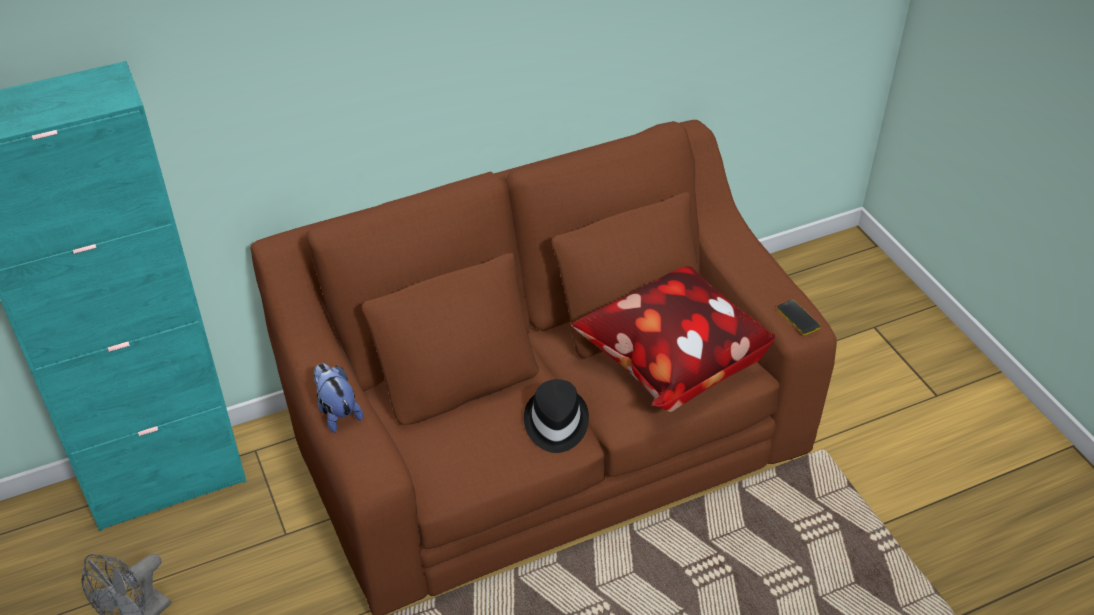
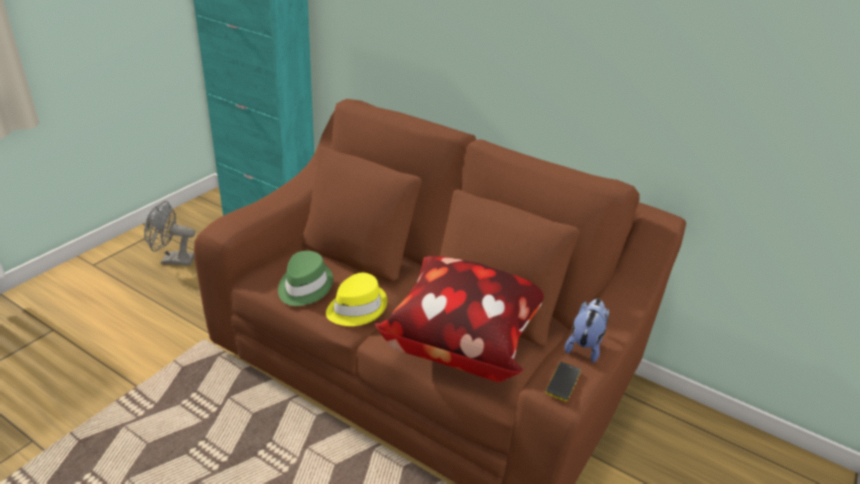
camera: 55 degrees right, 10 degrees down
plush toy [313,363,363,433] -> plush toy moved to [565,299,609,363]
black hat [524,379,589,453] -> yellow hat [326,273,387,326]
none -> green hat [278,251,333,306]

